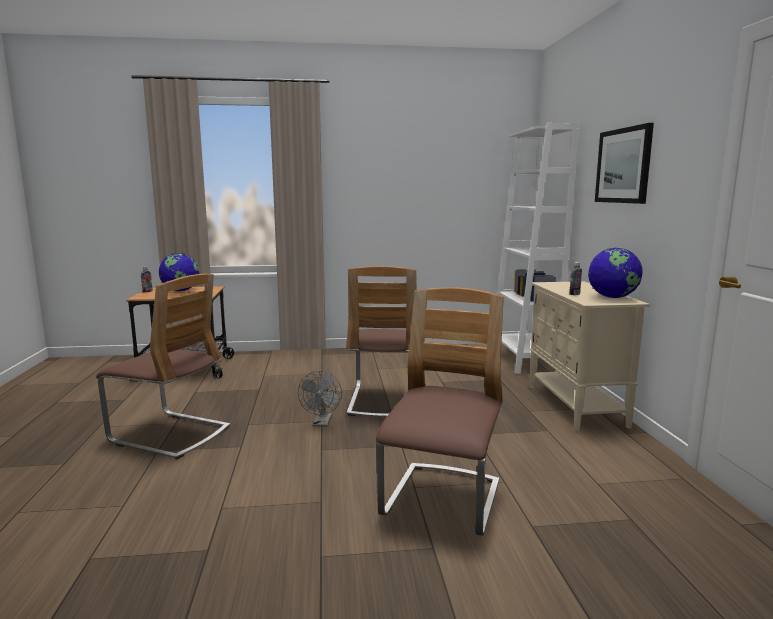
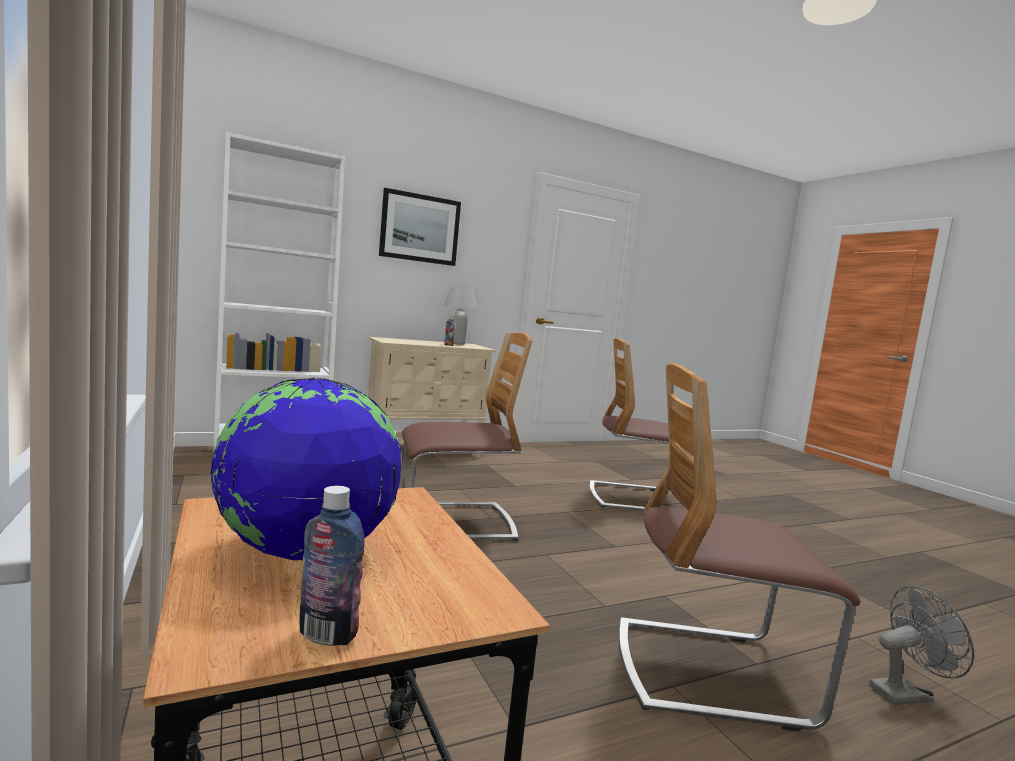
camera: 110 degrees left, 5 degrees down
chair [96,274,230,459] -> chair turned 90 degrees counterclockwise [619,363,860,731]
grey fan [298,371,342,427] -> grey fan moved to [869,586,974,705]
globe [588,248,643,298] -> white table lamp [444,287,477,345]

